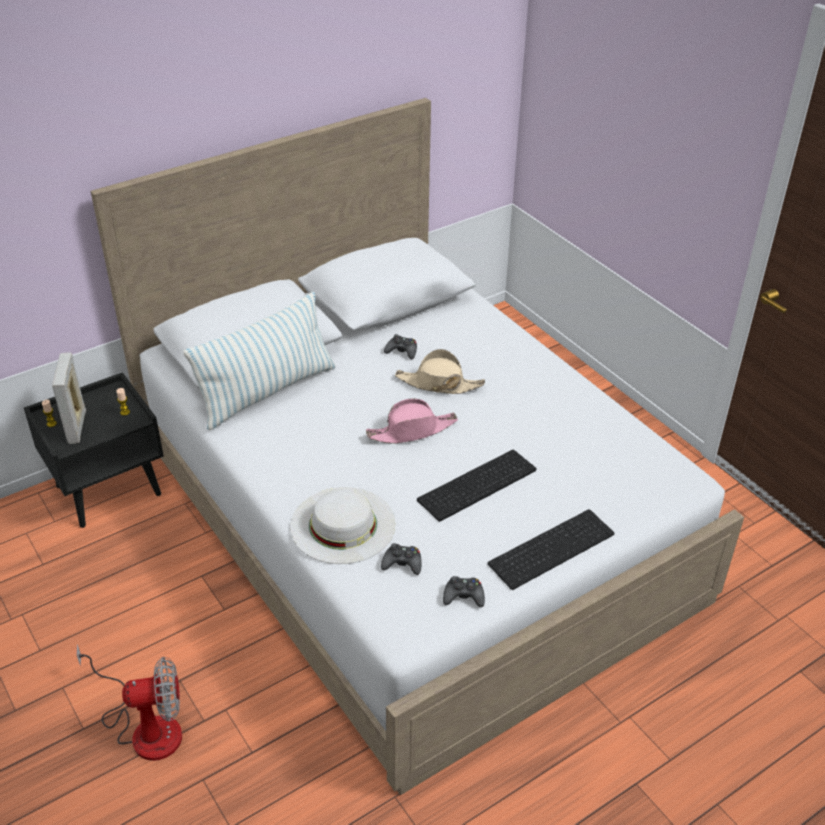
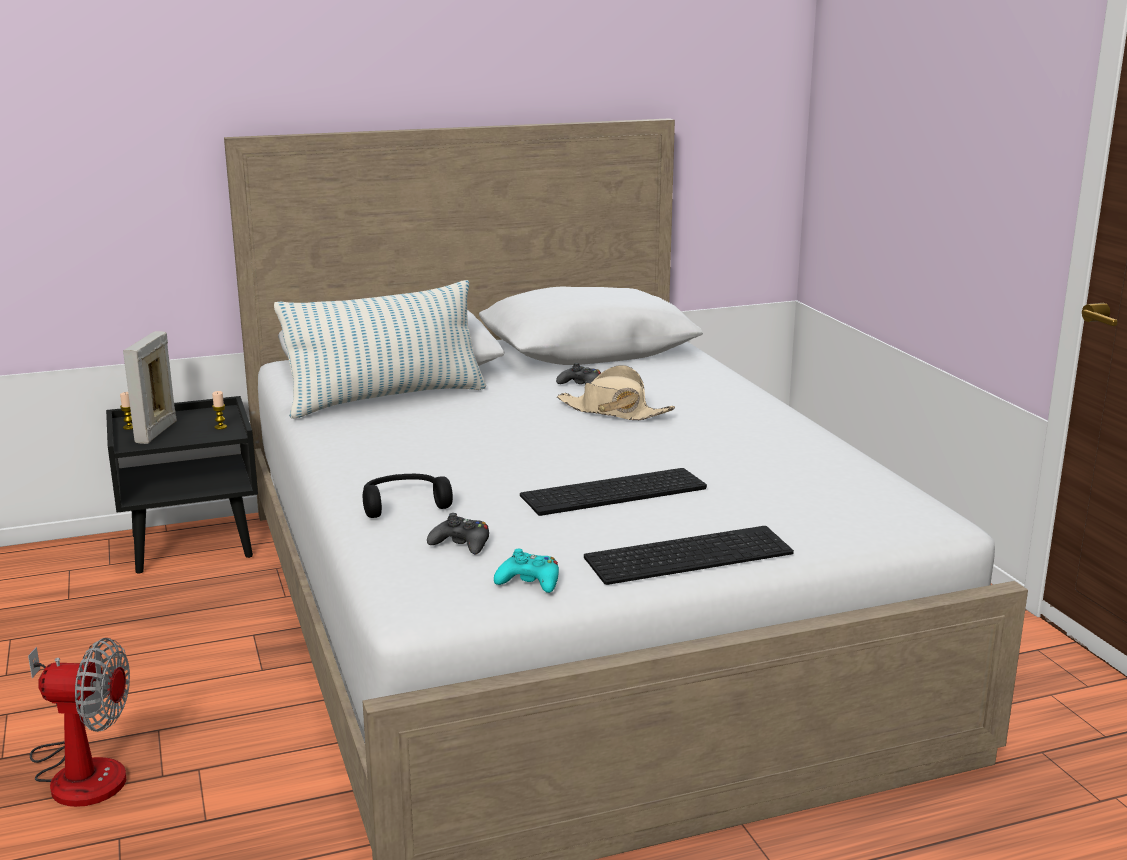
camera: 15 degrees right, 20 degrees down
white hat [290,487,395,564] -> black headphones [363,474,453,518]
pink hat [366,399,458,444] -> none
black game controller [443,576,485,607] -> turquoise game controller [494,549,559,593]

